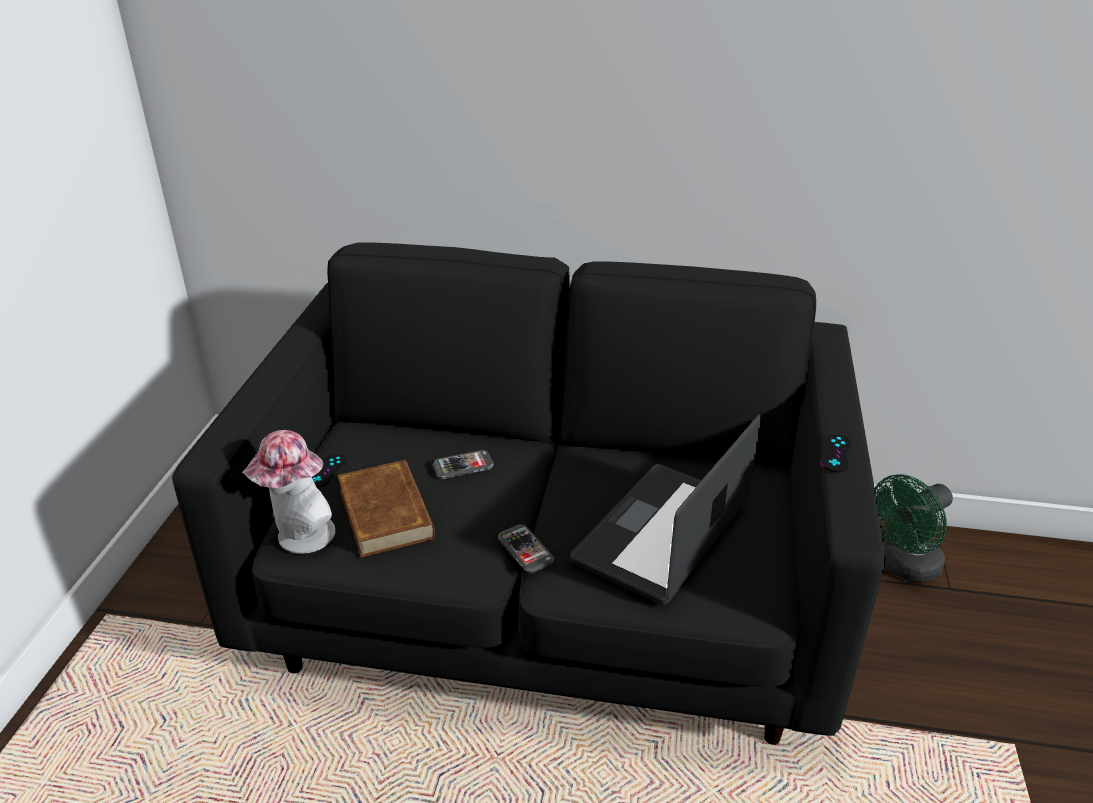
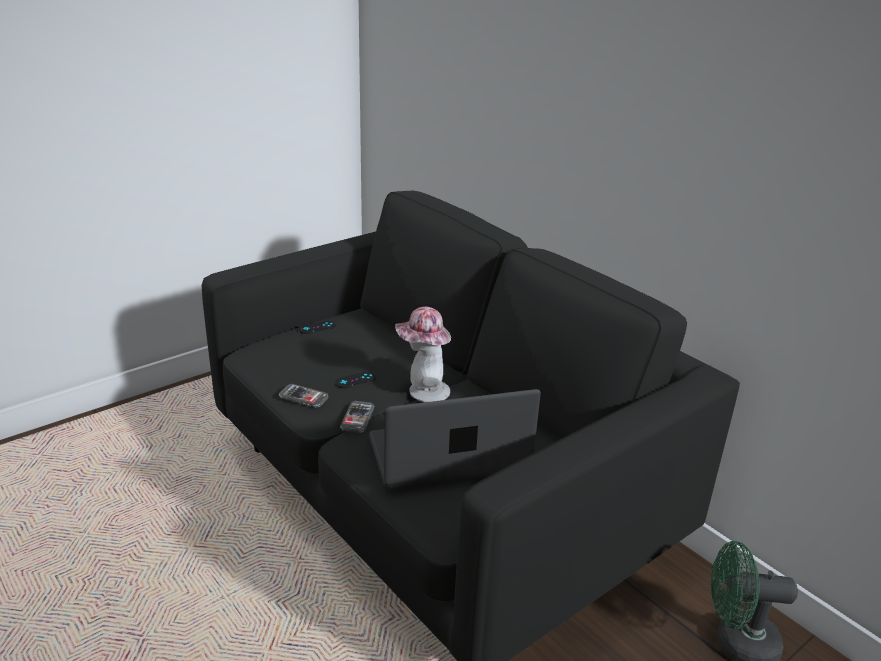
camera: 40 degrees right, 5 degrees down
hat [242,430,335,554] -> hat moved to [395,307,451,402]
brown book [337,460,435,558] -> none
phone [433,450,494,479] -> phone moved to [279,384,328,408]
black game controller [820,434,852,472] -> black game controller moved to [335,372,376,388]

